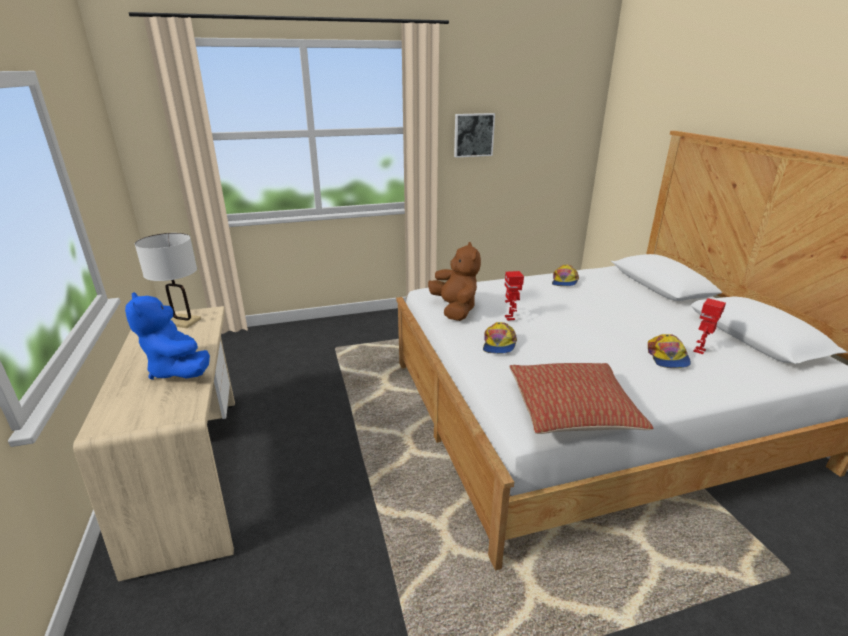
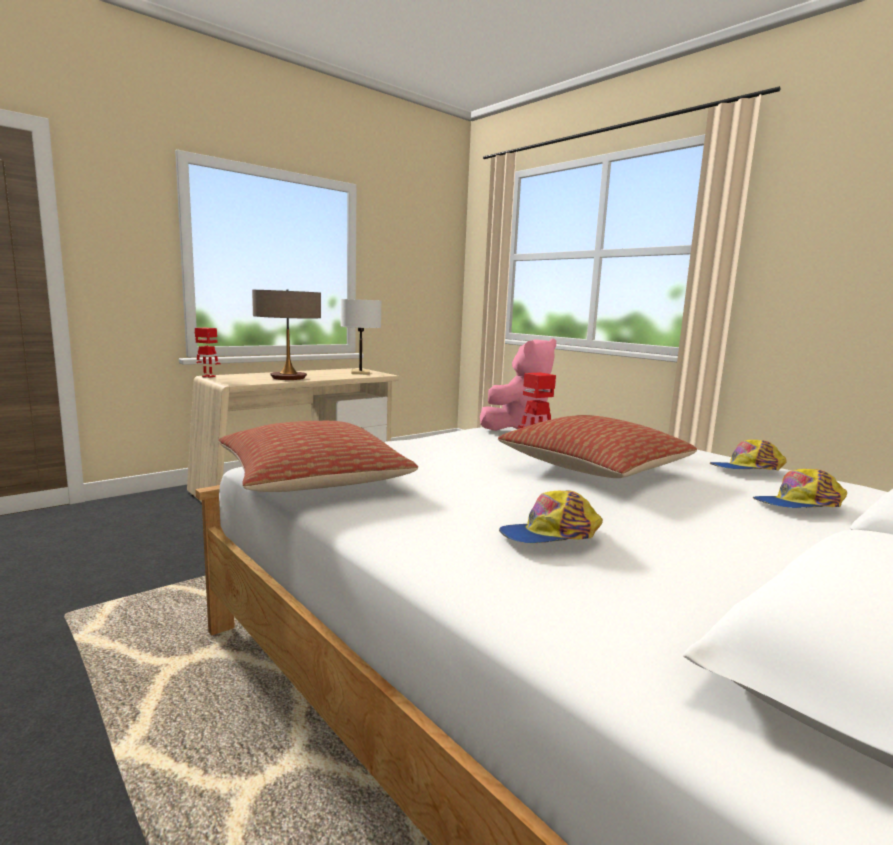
camera: 65 degrees right, 15 degrees down
blue plush toy [125,292,210,380] -> table lamp [252,289,321,380]
brown plush toy [428,242,481,321] -> pink plush toy [480,338,556,431]
picture [454,113,495,158] -> none
cap [483,322,517,354] -> cap moved to [753,469,847,508]
toy robot [693,298,726,354] -> toy robot moved to [195,328,221,378]
none -> pillow [498,415,697,478]

